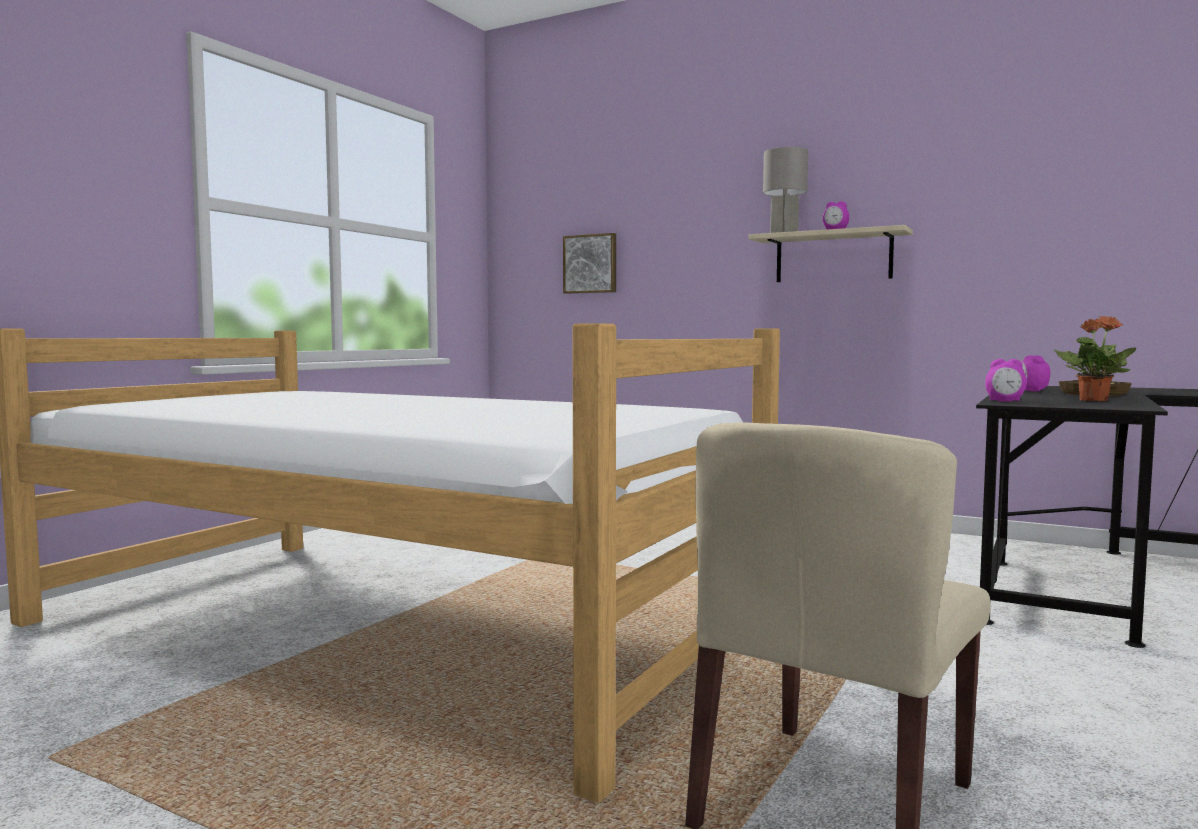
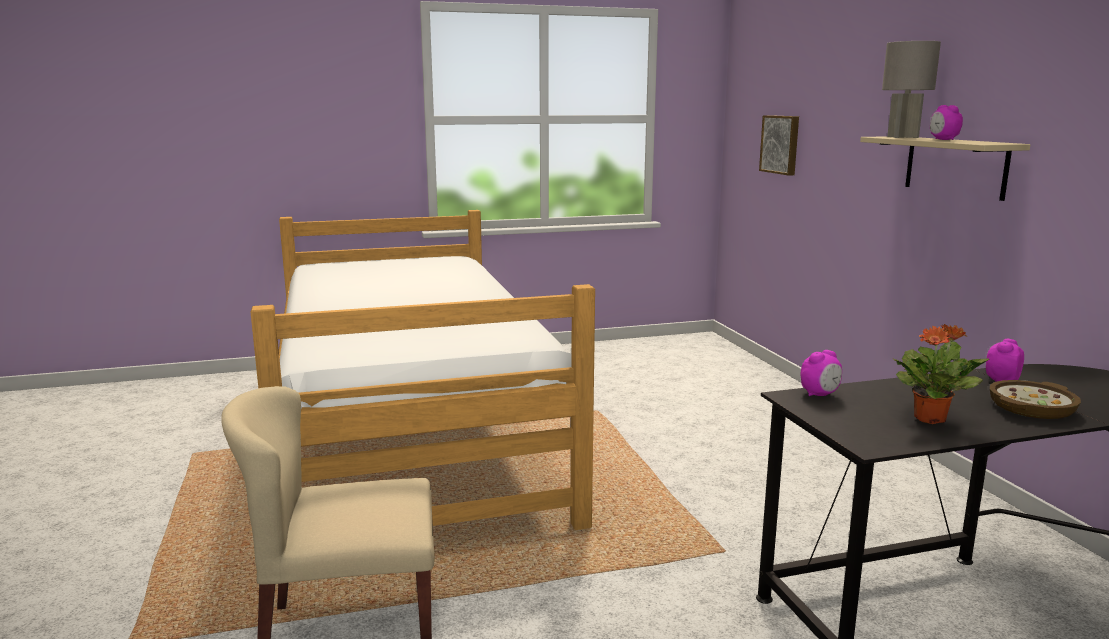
camera: 45 degrees right, 10 degrees up
alarm clock [985,359,1027,401] -> alarm clock turned 90 degrees counterclockwise [800,350,842,397]

